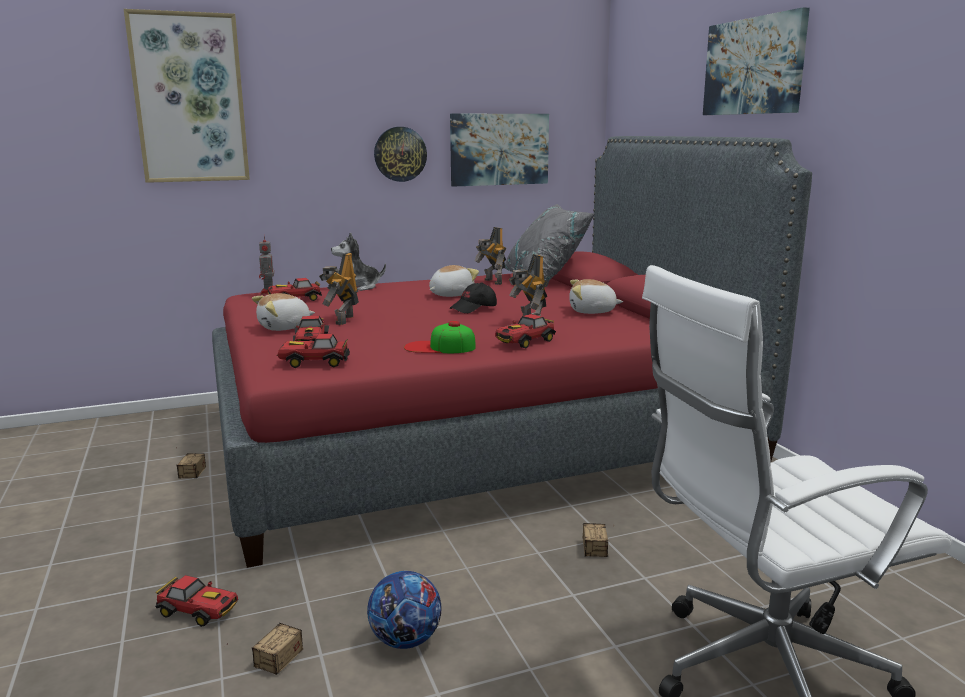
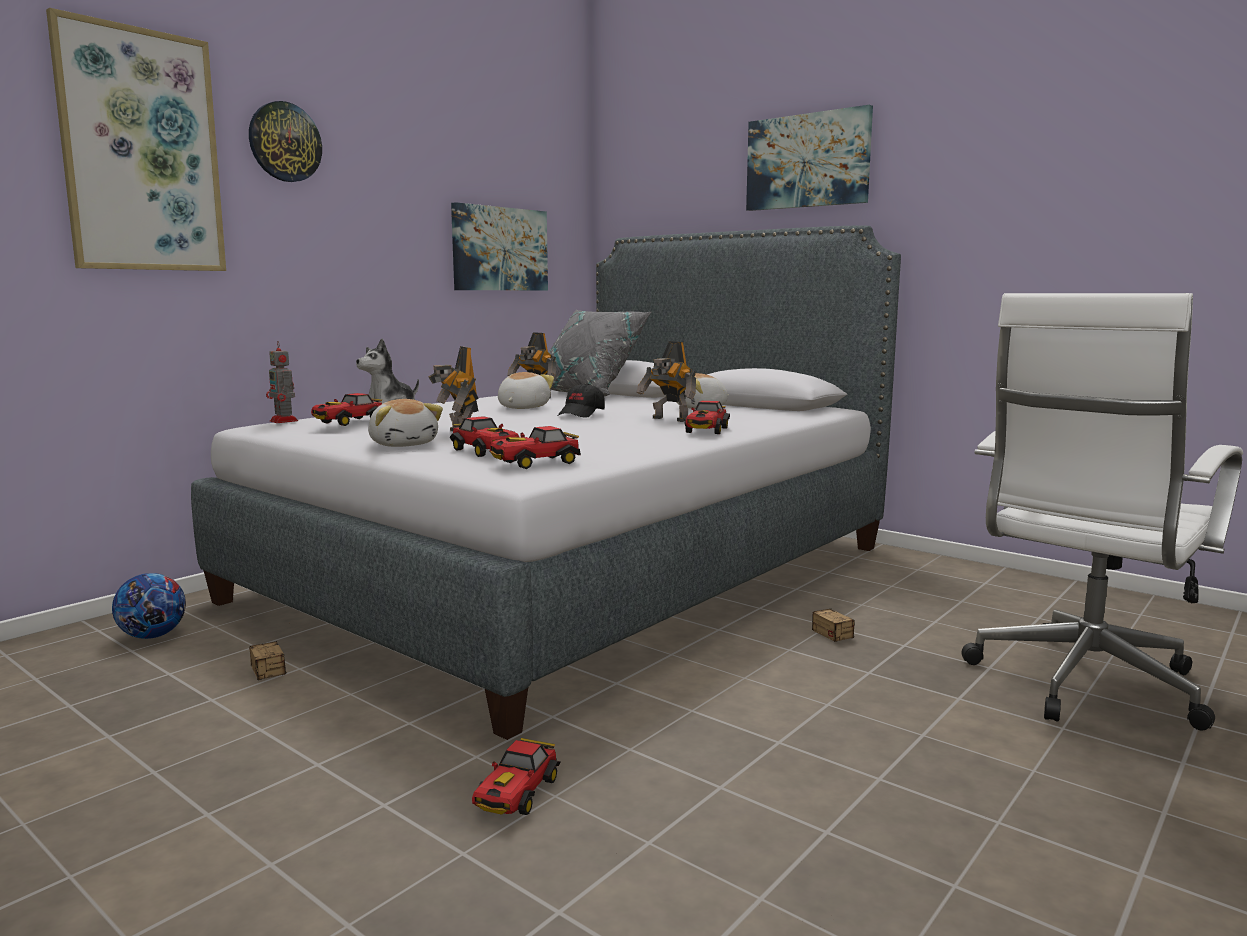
camera: 30 degrees left, 5 degrees down
toy car [155,575,238,627] -> toy car turned 120 degrees clockwise [472,738,561,815]
red bed [212,136,812,568] -> grey bed [191,225,901,740]
storage box [226,623,303,675] -> none
plush toy [252,293,315,331] -> plush toy turned 60 degrees counterclockwise [368,399,443,447]
football [367,571,441,649] -> football moved to [112,573,186,639]
wall clock [374,127,427,182] -> wall clock moved to [249,101,322,182]
cap [404,321,476,353] -> none

